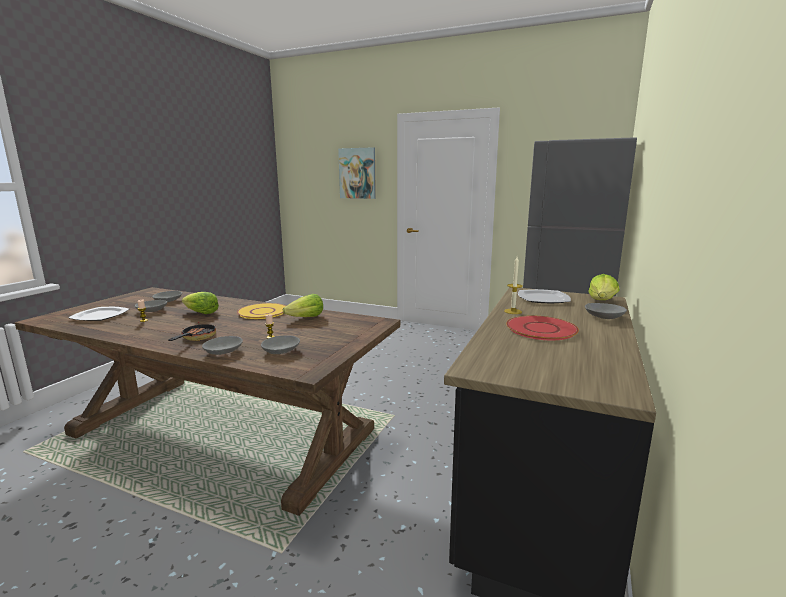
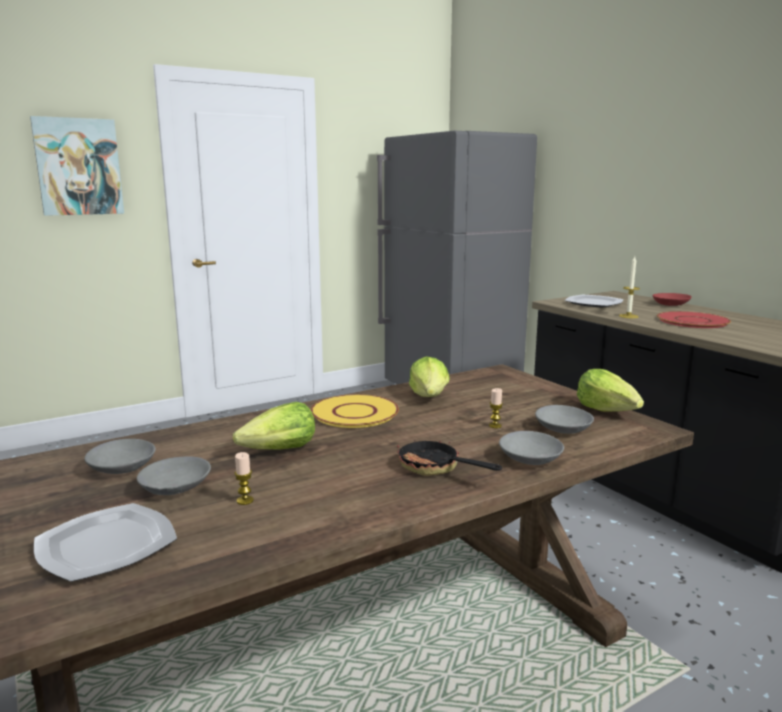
camera: 55 degrees left, 0 degrees up
grey bowl [585,303,627,319] -> red bowl [652,293,692,306]
lettuce [588,274,619,300] -> lettuce moved to [577,369,644,412]

